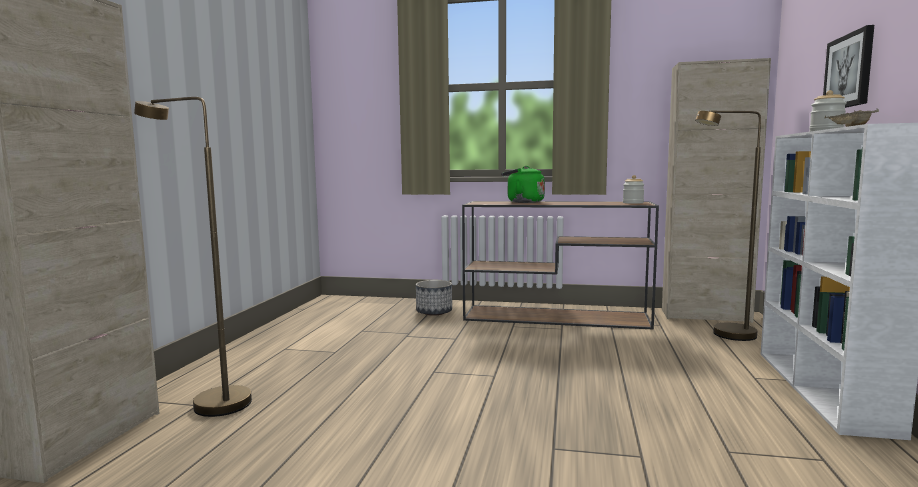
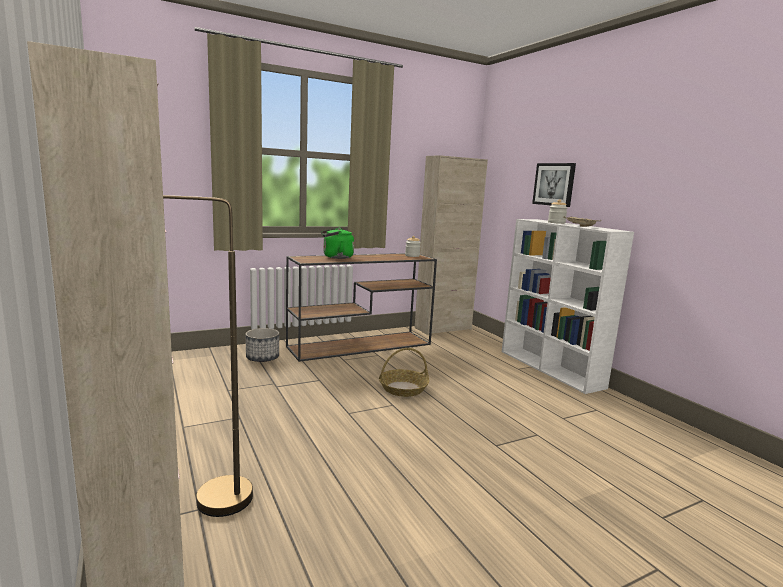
camera: 40 degrees left, 5 degrees up
brown floor lamp [695,111,761,341] -> none
none -> basket [379,348,429,397]

